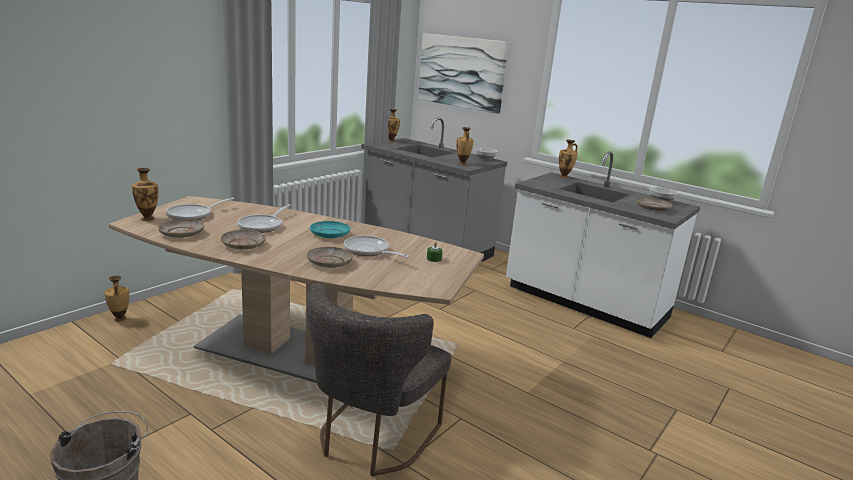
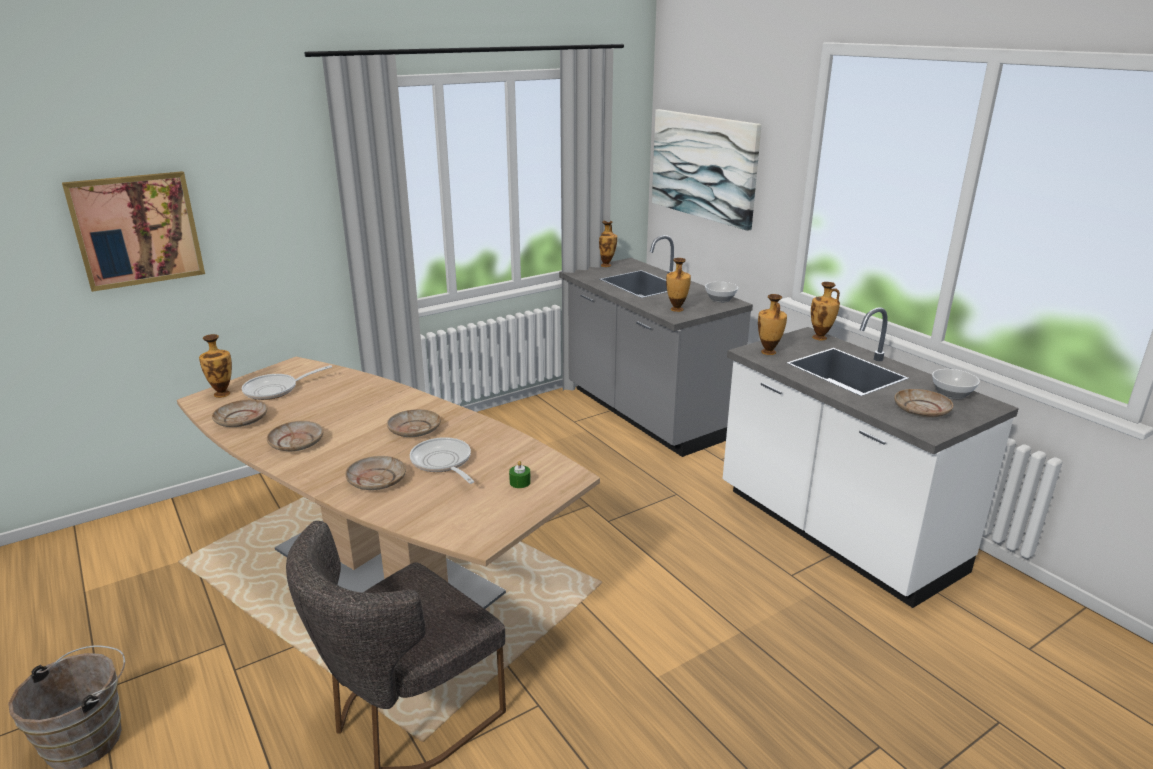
camera: 20 degrees right, 5 degrees up
vase [105,276,129,322] -> vase moved to [758,294,787,355]
frying pan [238,204,291,233] -> none
turquoise plate [310,221,350,238] -> beige plate [387,409,441,437]
none -> picture [62,171,205,292]

